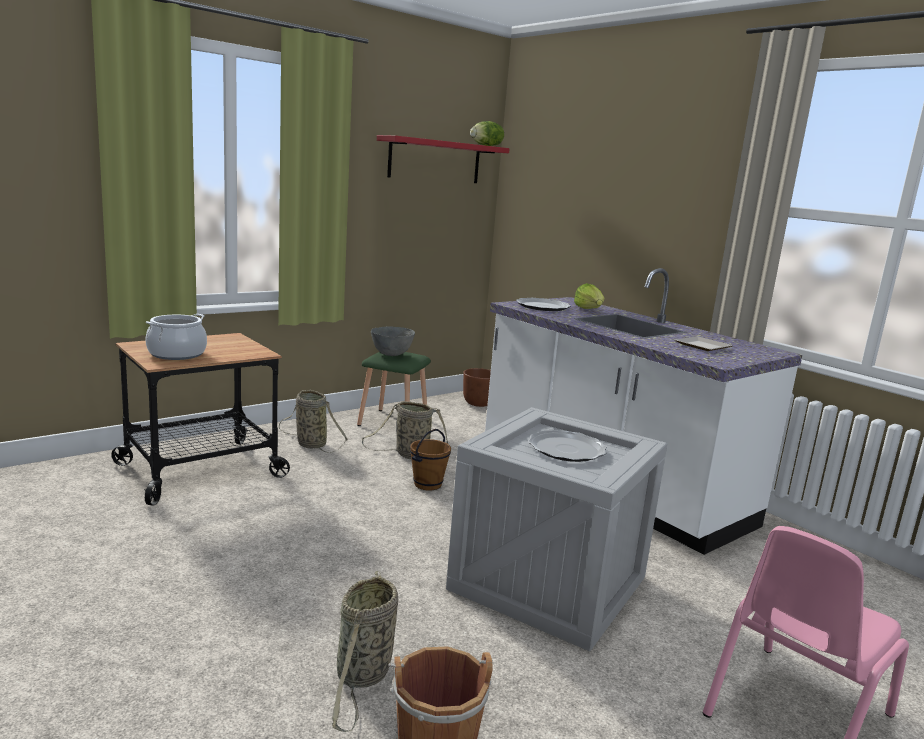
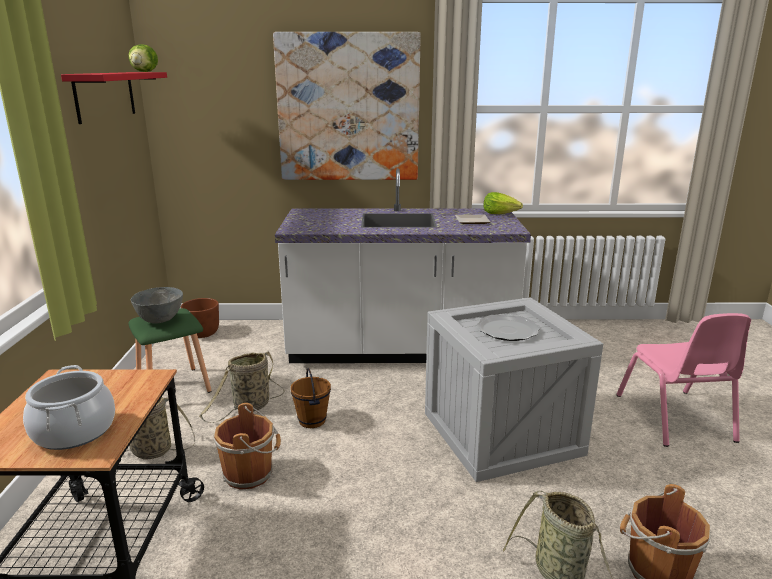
camera: 50 degrees left, 5 degrees up
plate [516,298,571,311] -> none
lettuce [574,283,604,309] -> lettuce moved to [483,192,523,214]
none -> brown bucket [214,403,281,490]
none -> picture [273,32,421,180]

